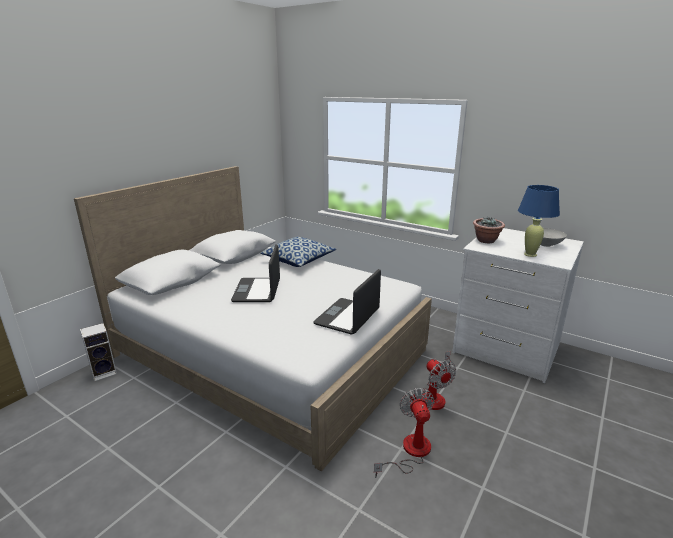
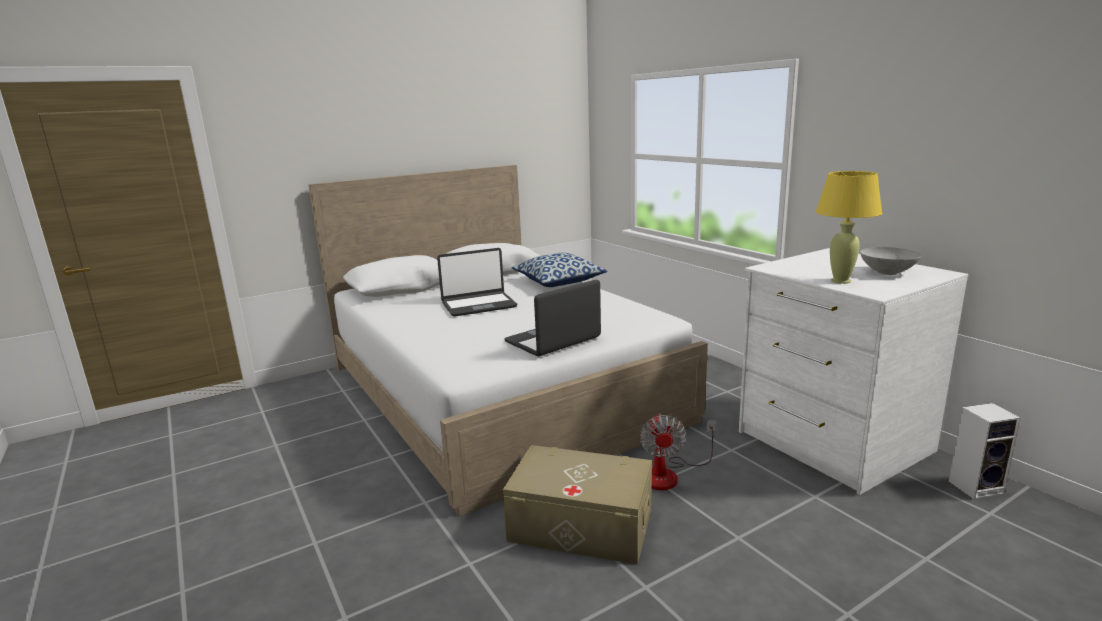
camera: 25 degrees right, 5 degrees down
speaker [80,323,117,382] -> speaker moved to [949,403,1021,499]
laptop [231,244,280,302] -> laptop turned 135 degrees counterclockwise [437,248,517,317]
fan [374,388,434,478] -> beige storage box [503,445,652,565]
potted plant [473,217,505,243] -> none
blue table lamp [518,185,560,257] -> yellow table lamp [816,171,882,284]

